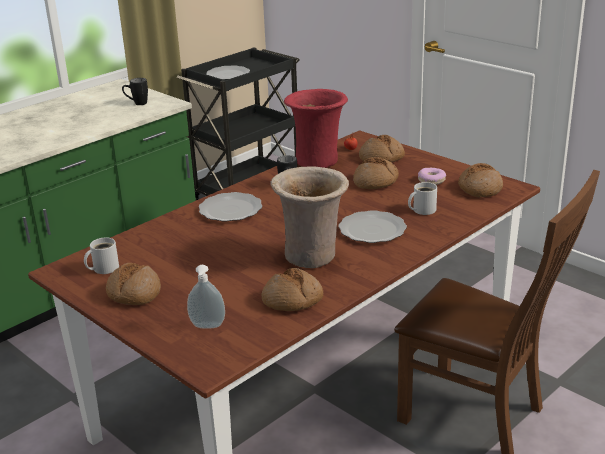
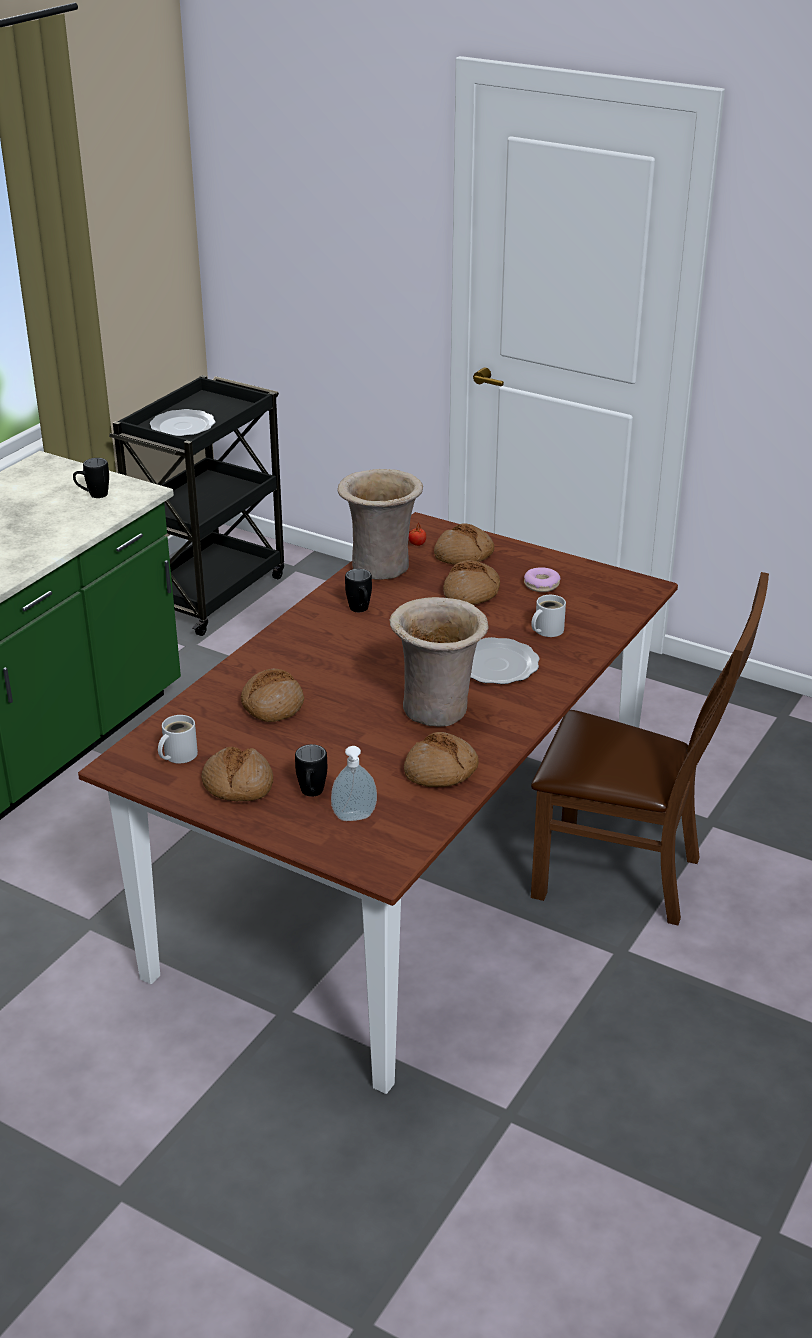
camera: 15 degrees left, 5 degrees up
plate [199,192,262,221] -> none
red vase [284,89,348,168] -> beige vase [337,469,423,580]
bread [458,163,503,197] -> bread moved to [241,669,304,722]
none -> black mug [295,744,327,797]

